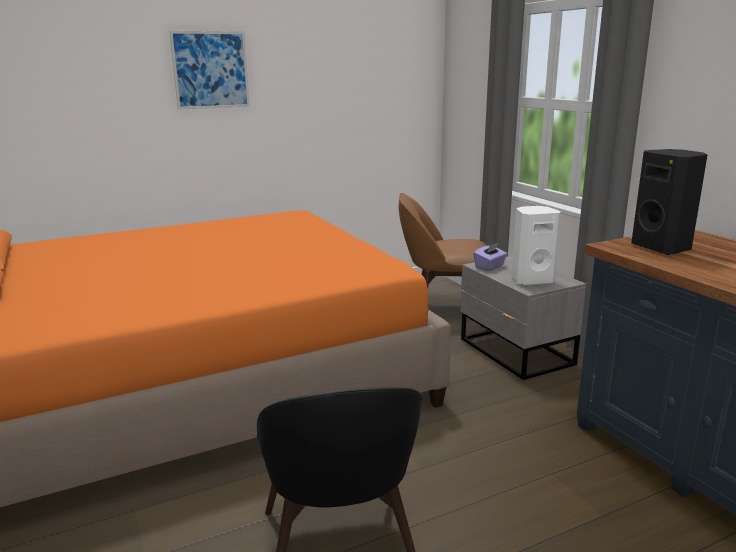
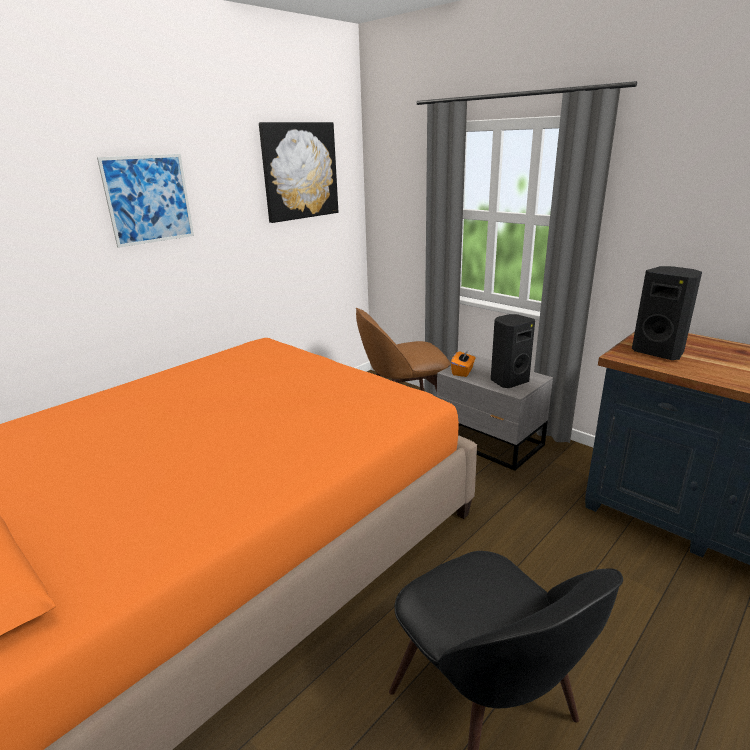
camera: 20 degrees left, 5 degrees up
purple tissue box [474,243,507,271] -> orange tissue box [451,349,476,377]
white speaker [512,206,561,285] -> black speaker [491,314,535,388]
none -> picture [259,122,338,223]

